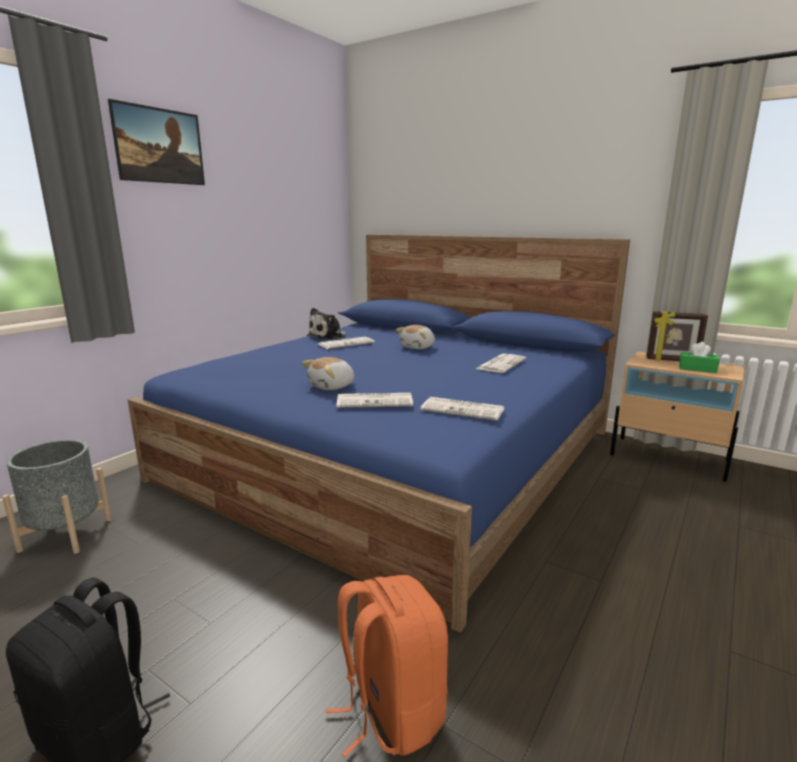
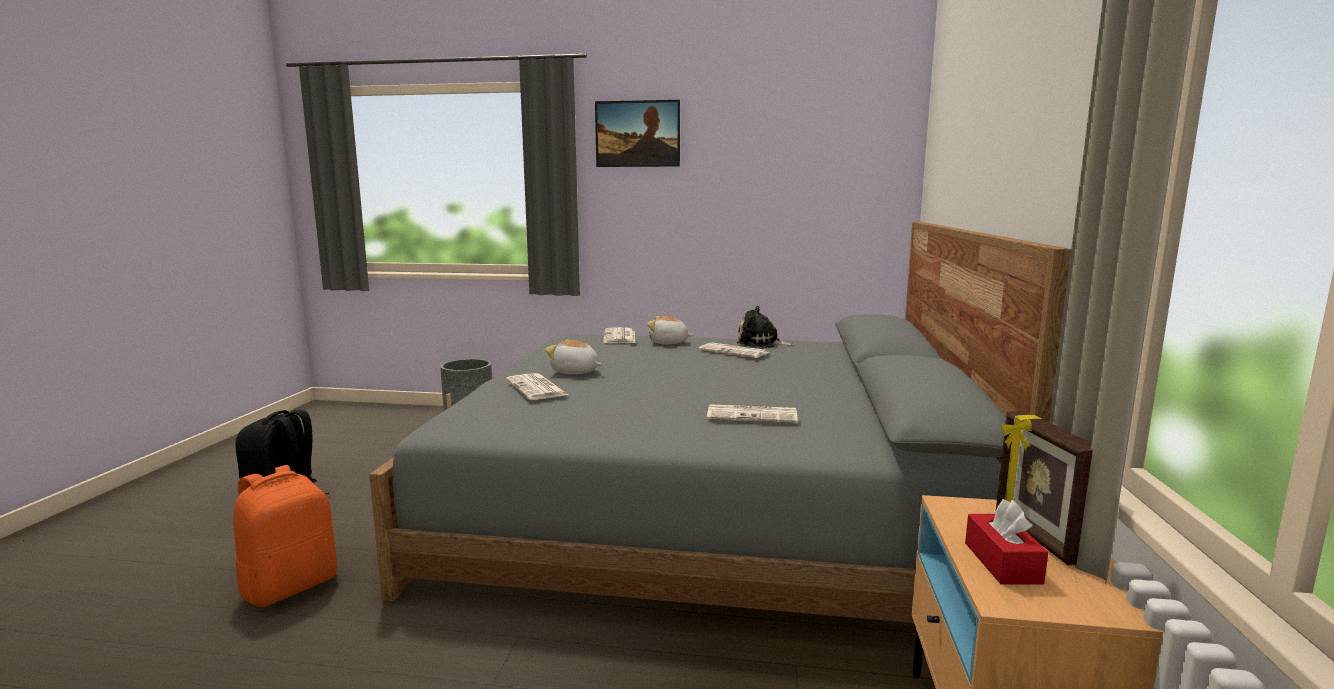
camera: 65 degrees right, 5 degrees down
blue bed [128,234,630,633] -> grey bed [369,222,1071,623]
plush toy [396,325,435,349] -> plush toy moved to [647,316,693,344]
newspaper [420,397,504,420] -> newspaper moved to [603,327,635,343]
green tissue box [679,342,720,373] -> red tissue box [965,499,1048,585]

